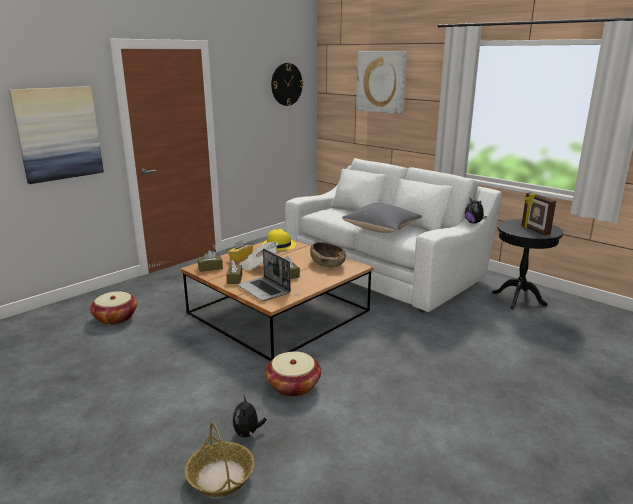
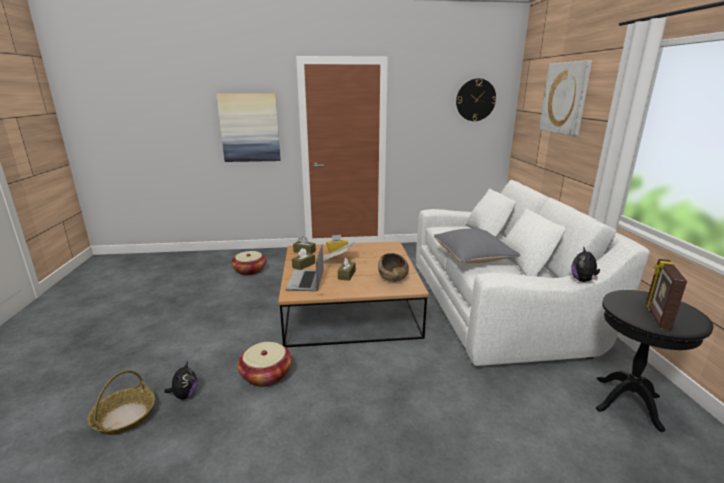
camera: 40 degrees right, 0 degrees up
plush toy [232,396,267,437] -> plush toy turned 150 degrees clockwise [164,361,198,399]
yellow hat [262,229,296,251] -> none

